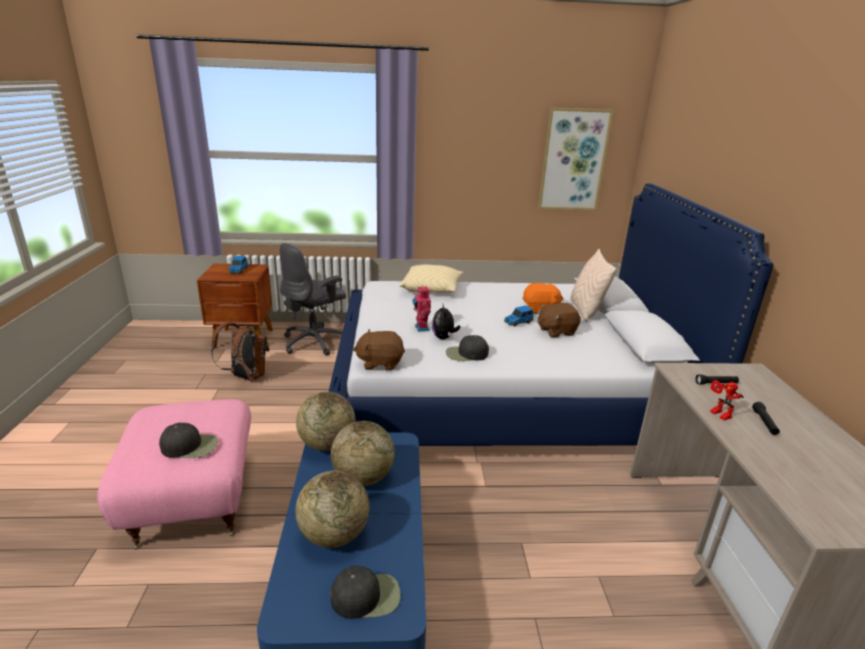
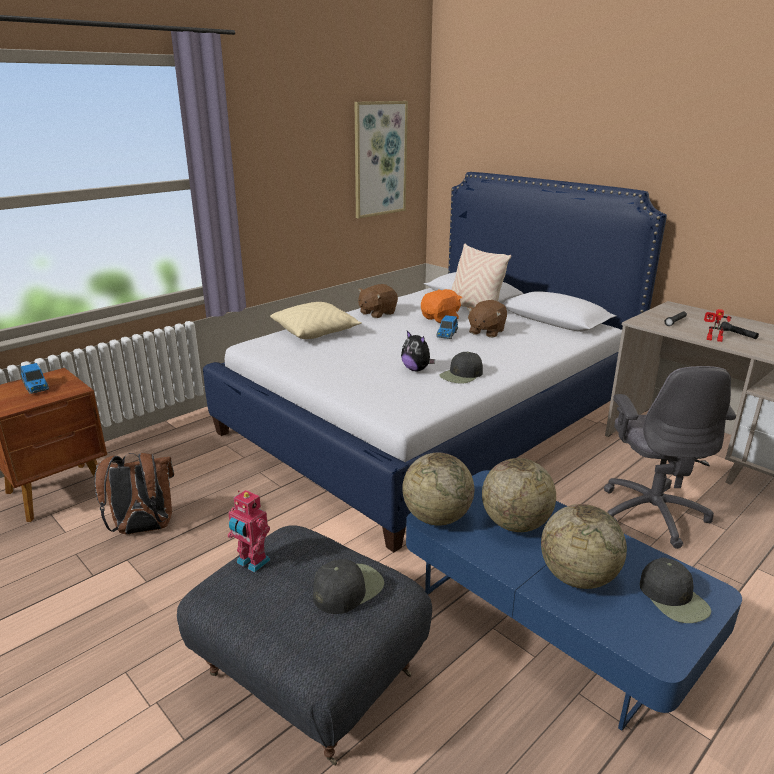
camera: 40 degrees left, 0 degrees up
pink ottoman [97,399,251,549] -> grey ottoman [177,525,432,766]
grey office chair [280,243,346,356] -> grey office chair moved to [604,366,736,549]
black cap [330,566,401,619] -> black cap turned 120 degrees clockwise [640,557,711,623]
brown plush toy [353,329,405,371] -> brown plush toy moved to [358,284,398,318]
toy robot [412,286,431,332] -> toy robot moved to [228,490,270,573]

